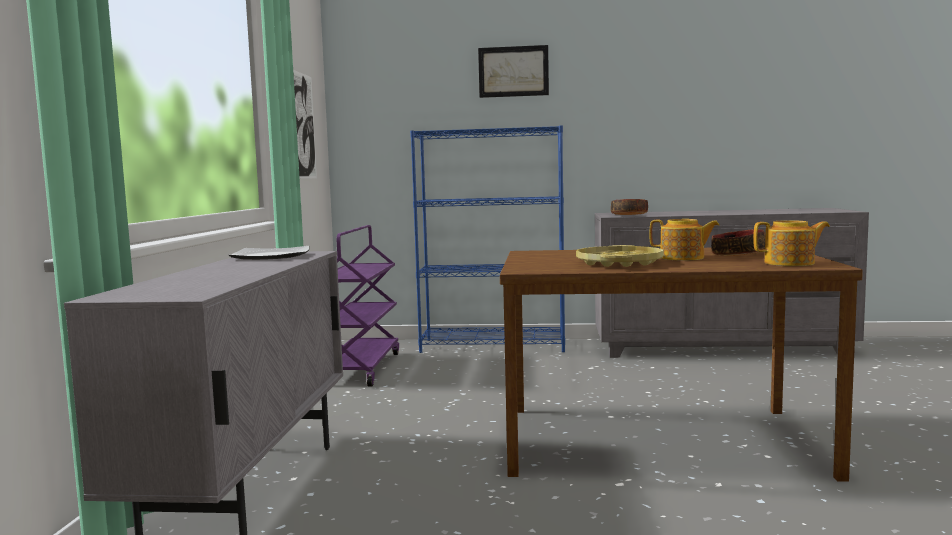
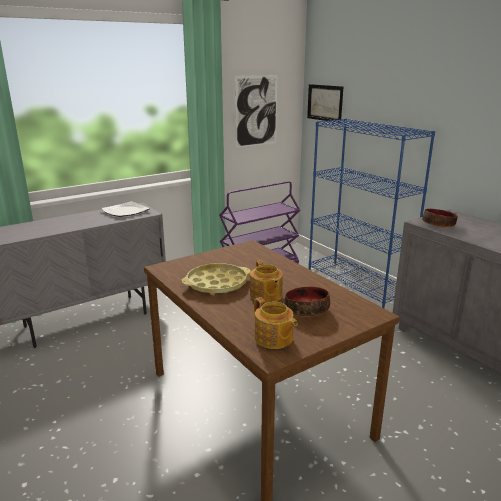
camera: 50 degrees right, 15 degrees up
picture [478,45,549,98] -> picture moved to [307,84,343,123]

